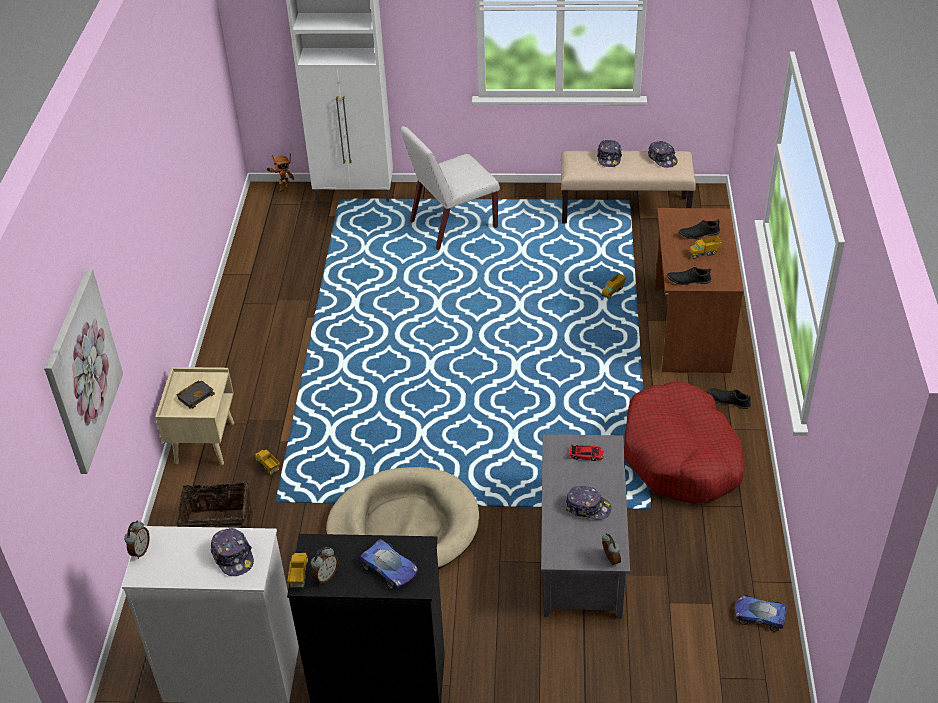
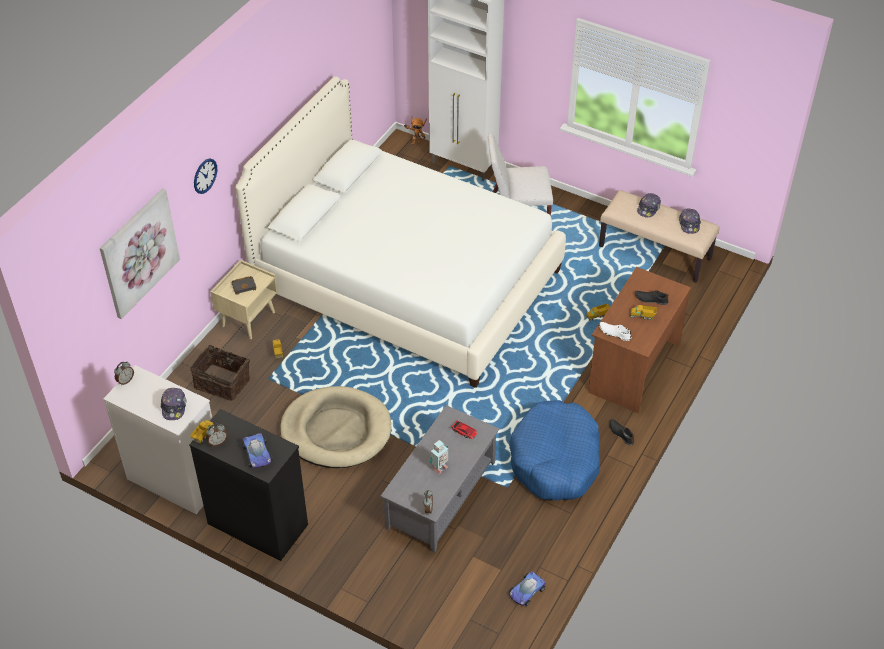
camera: 25 degrees right, 5 degrees up
cap [566,486,611,520] -> toy robot [430,440,449,474]
red dog bed [624,382,743,504] -> blue dog bed [509,400,600,501]
black shoe [667,267,711,285] -> white shoe [599,322,631,341]
toy car [735,595,787,632] -> toy car turned 90 degrees counterclockwise [509,571,546,606]
none -> wall clock [194,158,217,194]
none -> white bed [236,77,566,388]

